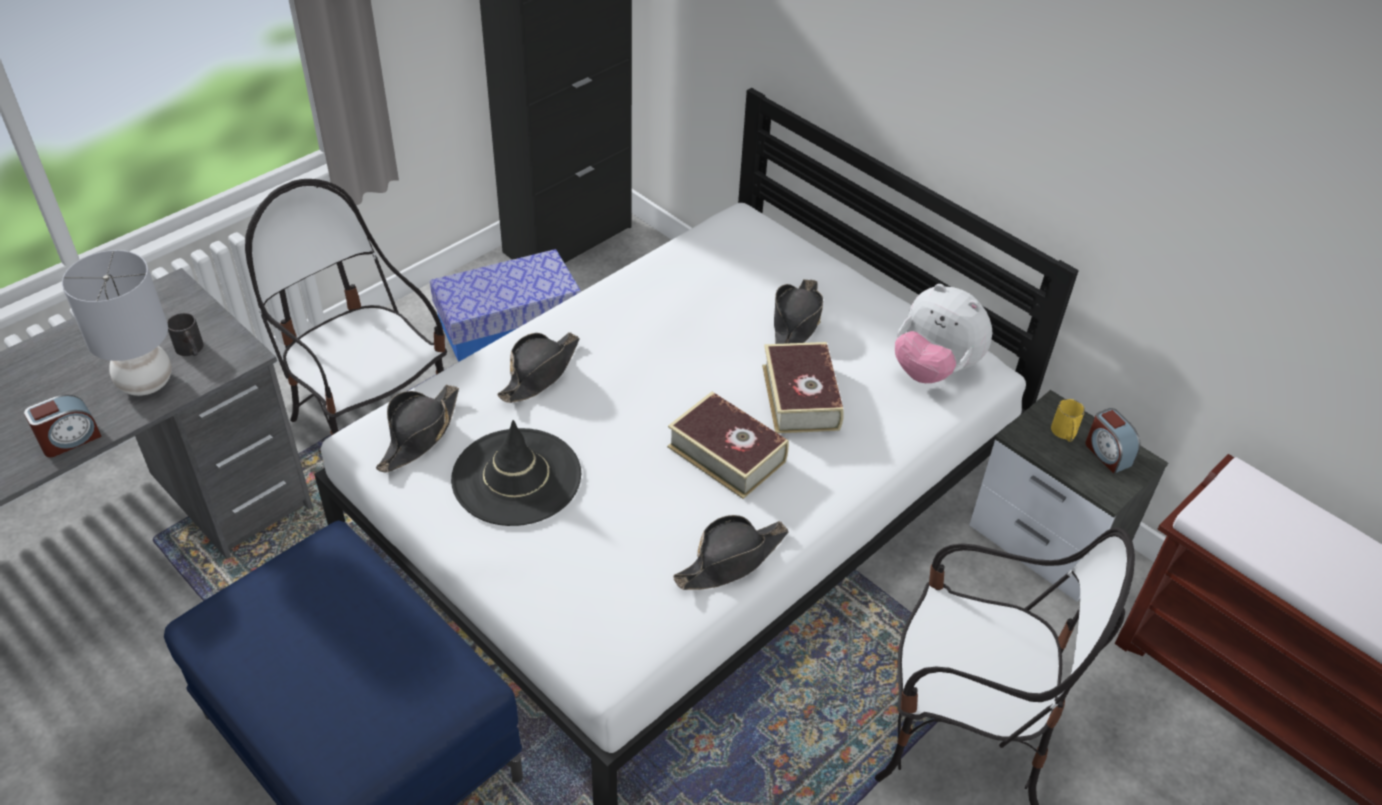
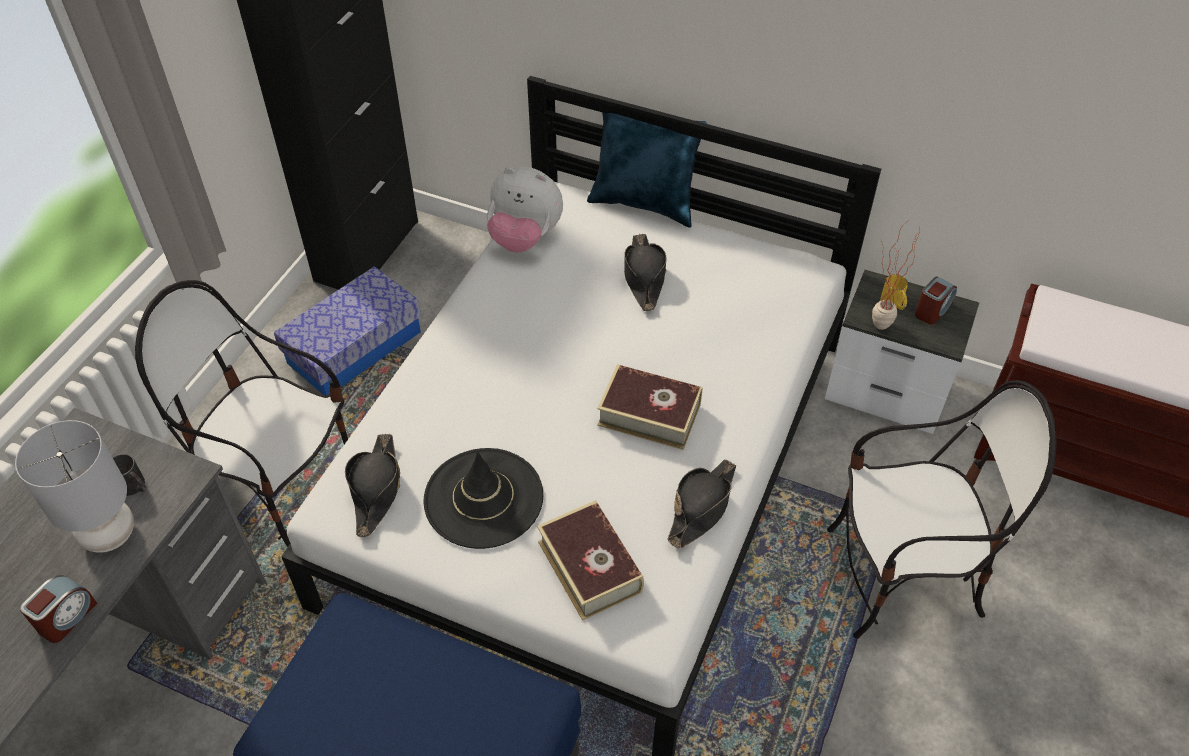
camera: 20 degrees left, 5 degrees up
black hat [497,332,580,403] -> none
book [762,342,844,433] -> book moved to [537,500,644,621]
plush toy [895,284,992,383] -> plush toy moved to [487,167,563,252]
alarm clock [1085,408,1141,474] -> alarm clock turned 90 degrees counterclockwise [915,276,957,325]
none -> blue pillow [587,112,706,228]
none -> potted plant [872,221,920,330]

